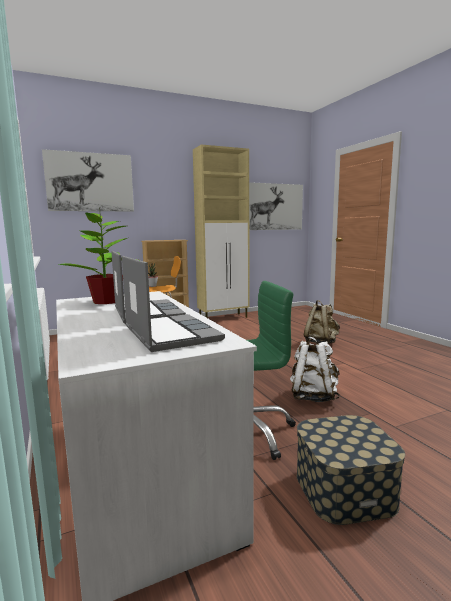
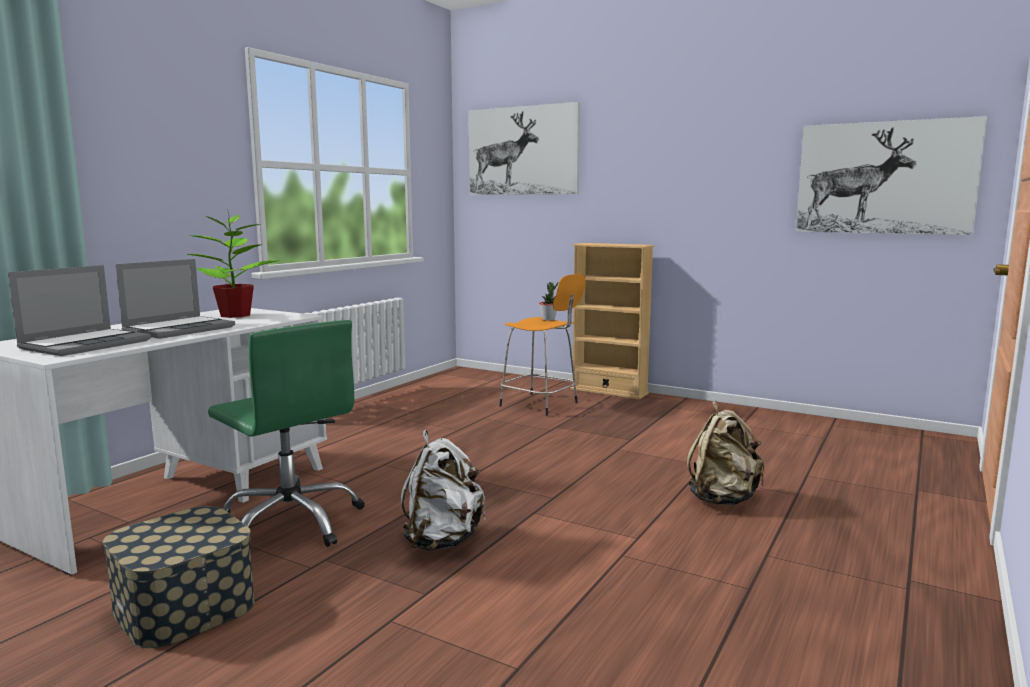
camera: 55 degrees right, 0 degrees up
beige cabinet [193,145,249,318] -> none

